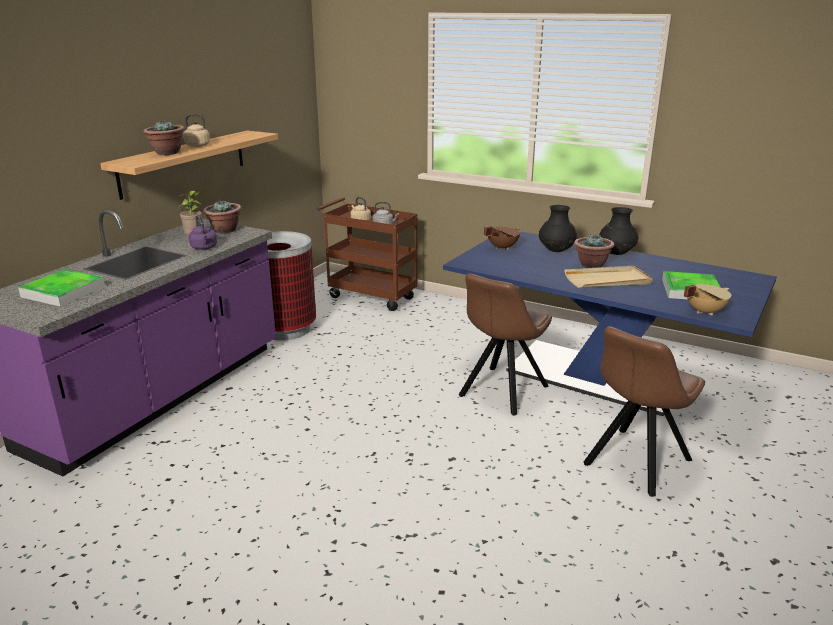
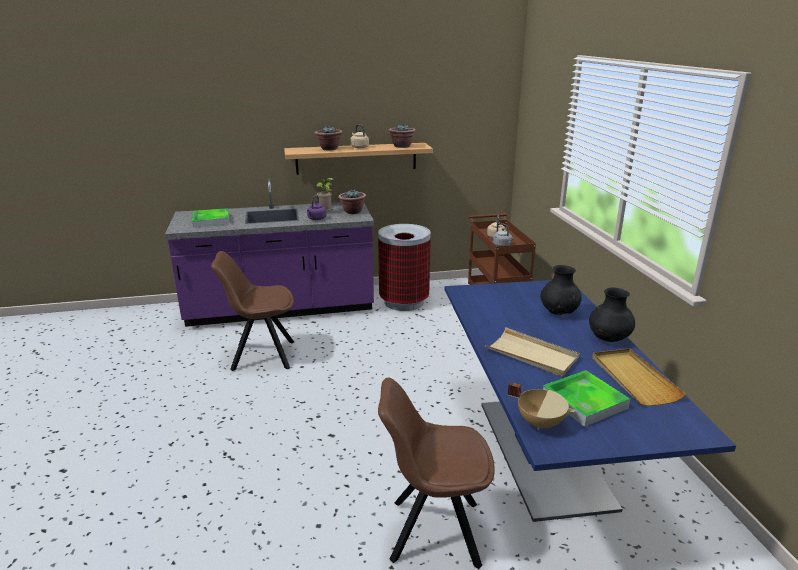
camera: 50 degrees right, 0 degrees up
brown chair [459,273,552,416] -> brown chair moved to [211,251,294,371]
brown cooking pot [484,226,520,250] -> none
potted plant [574,234,614,268] -> potted plant moved to [389,124,416,148]
none -> beige tray [593,348,686,406]

